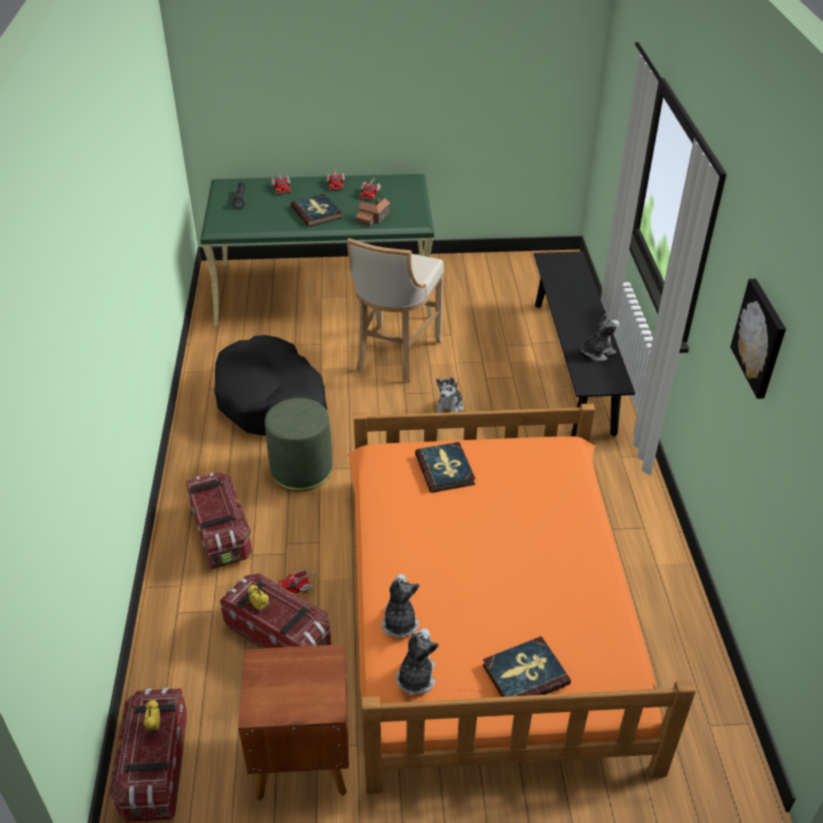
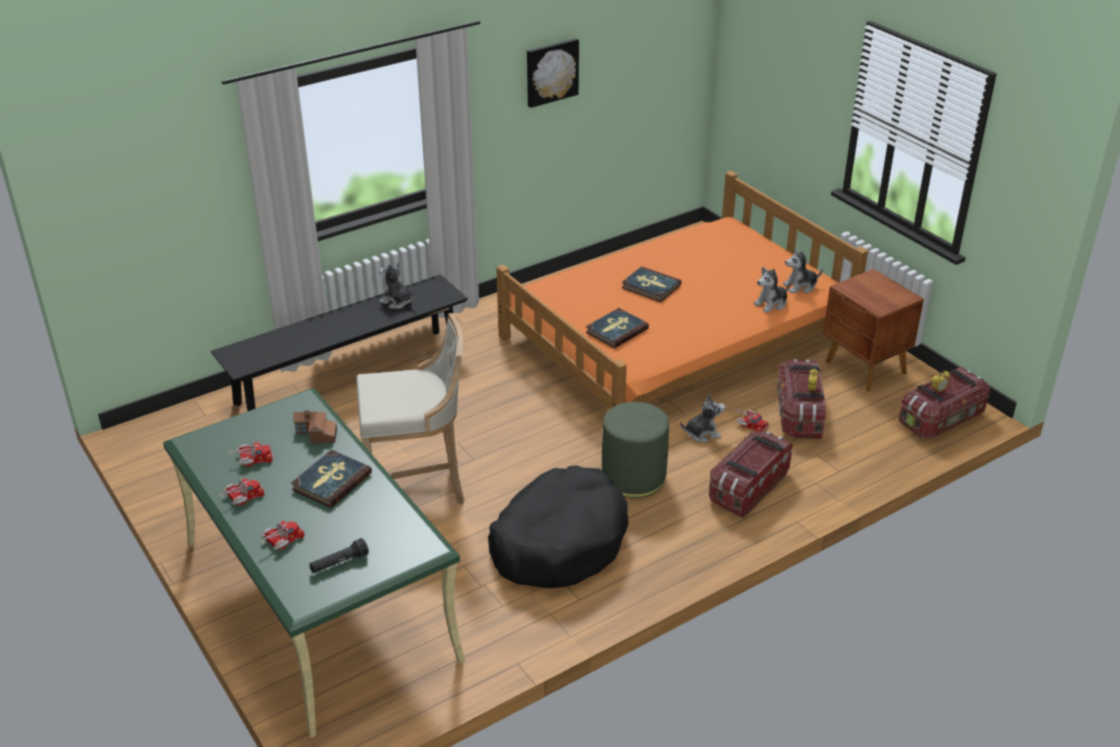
camera: 120 degrees left, 5 degrees down
plush toy [436,377,464,413] -> plush toy moved to [680,394,725,442]
book [483,636,571,697] -> book moved to [621,266,681,302]

